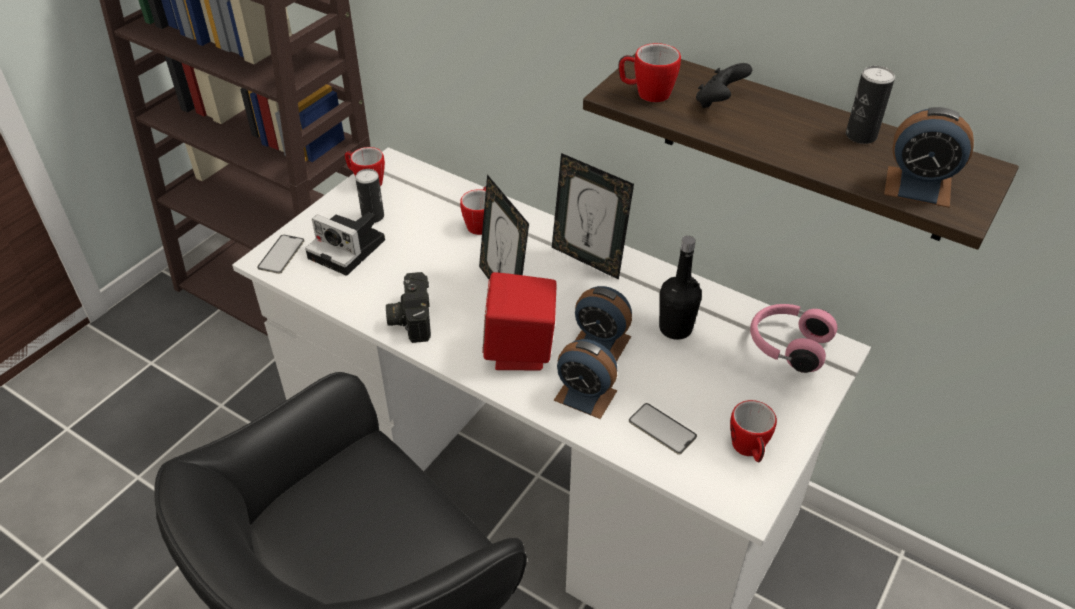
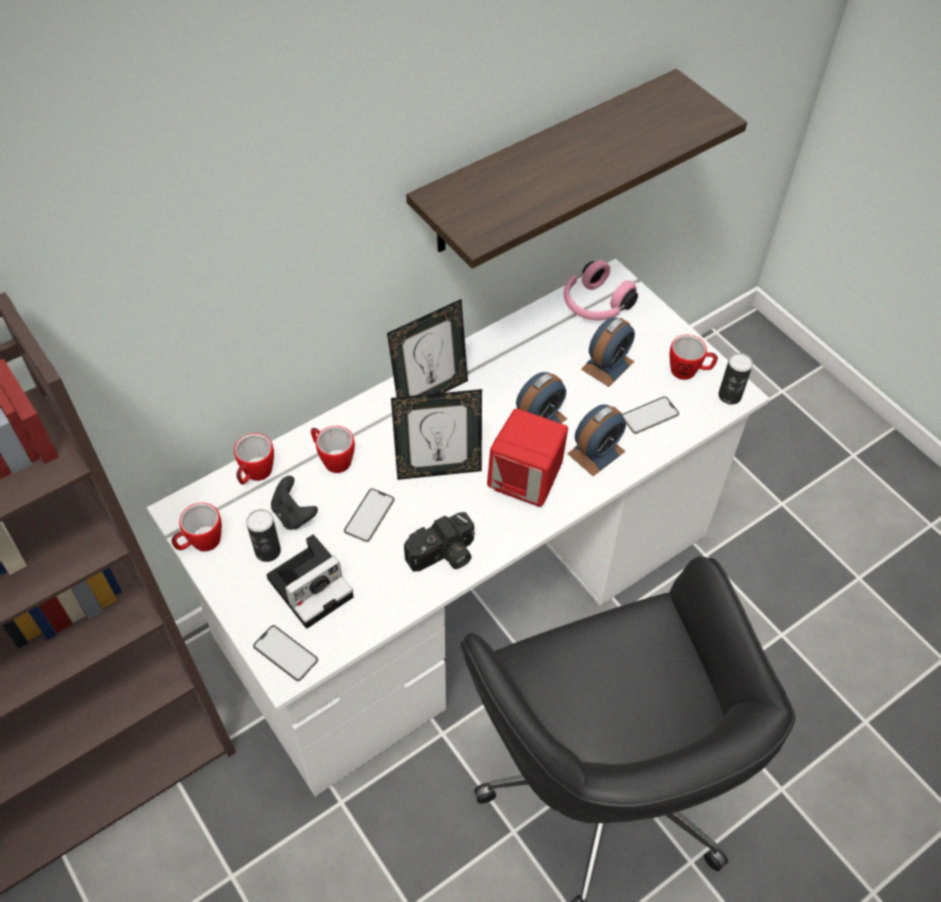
camera: 70 degrees left, 10 degrees up
camera [386,272,431,343] -> camera turned 45 degrees counterclockwise [404,512,475,571]
mug [619,43,681,102] -> mug moved to [234,433,274,485]
black bottle [659,236,702,340] -> none
black game controller [696,63,752,108] -> black game controller moved to [271,476,318,530]
can [846,66,895,144] -> can moved to [718,353,753,405]
alarm clock [884,107,974,208] -> alarm clock moved to [581,317,635,387]
none -> phone [344,488,395,542]

